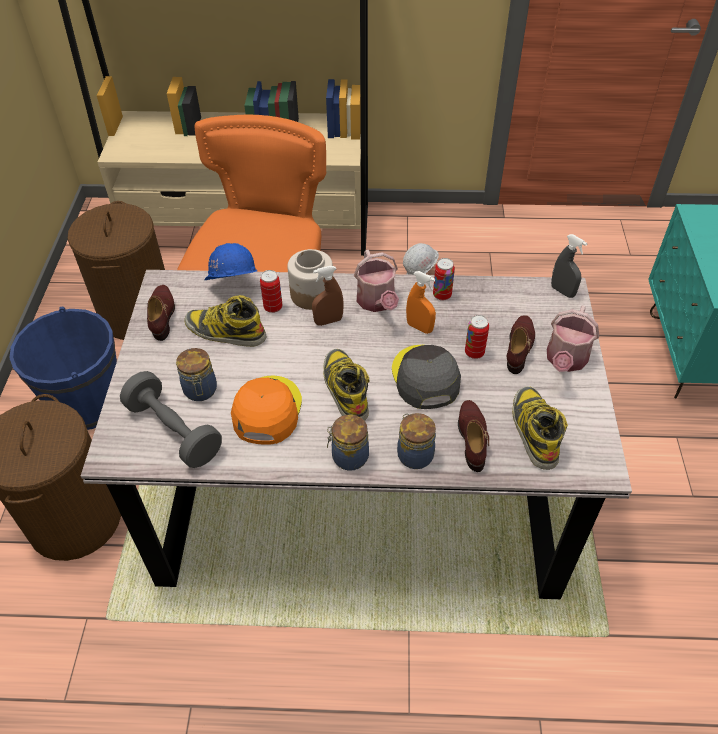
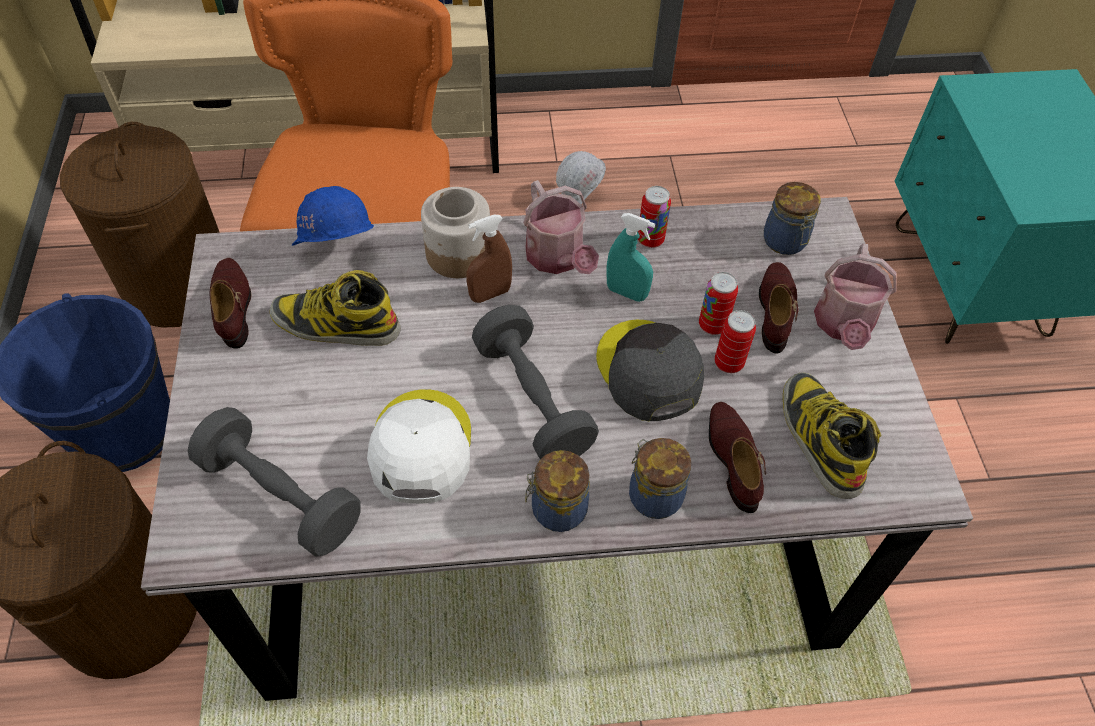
camera: 10 degrees left, 5 degrees up
jar [176,348,217,401] -> jar moved to [764,182,821,255]
orange cap [231,376,302,445] -> white cap [367,389,471,504]
can [260,270,283,313] -> can moved to [715,310,756,373]
boot [323,349,369,421] -> grey dumbbell [472,305,599,459]
orange spray bottle [406,271,436,334] -> turquoise spray bottle [606,213,655,302]
grey spray bottle [551,234,588,298] -> none

